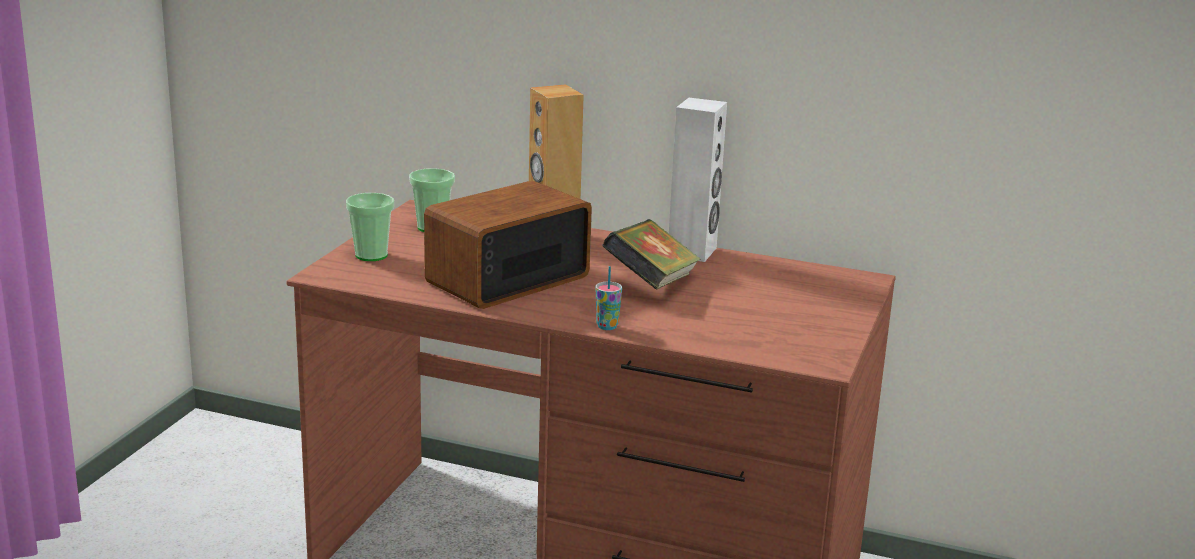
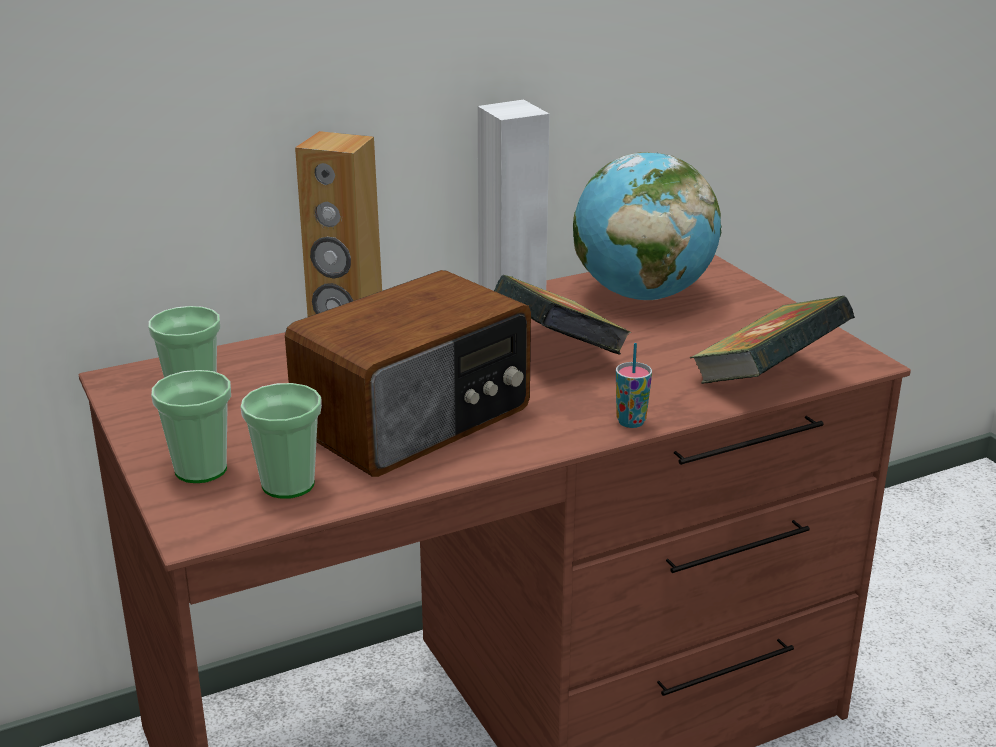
camera: 45 degrees left, 5 degrees up
radio [424,180,592,309] -> radio turned 135 degrees counterclockwise [285,270,531,477]
none -> cup [241,383,322,499]
none -> globe [573,152,722,300]
none -> book [690,296,855,384]

